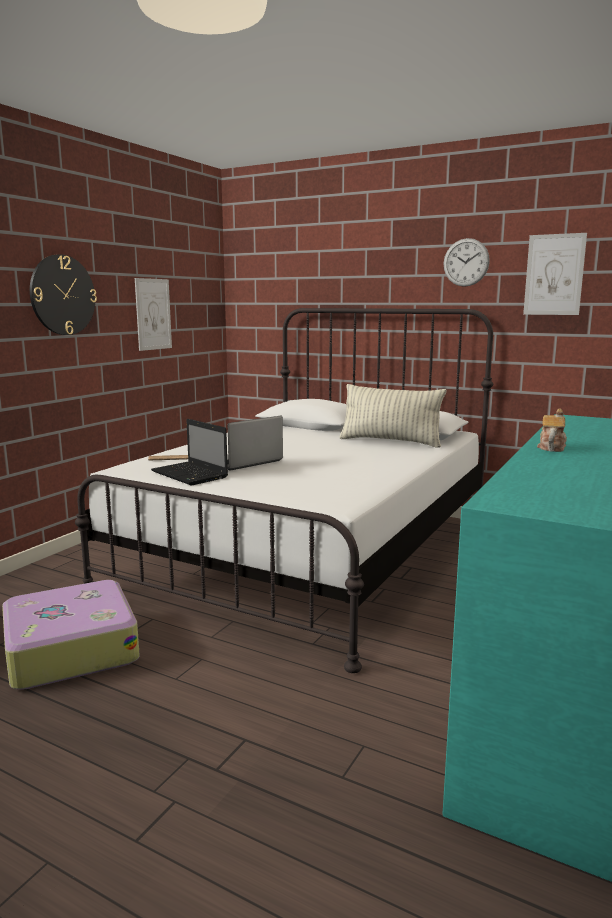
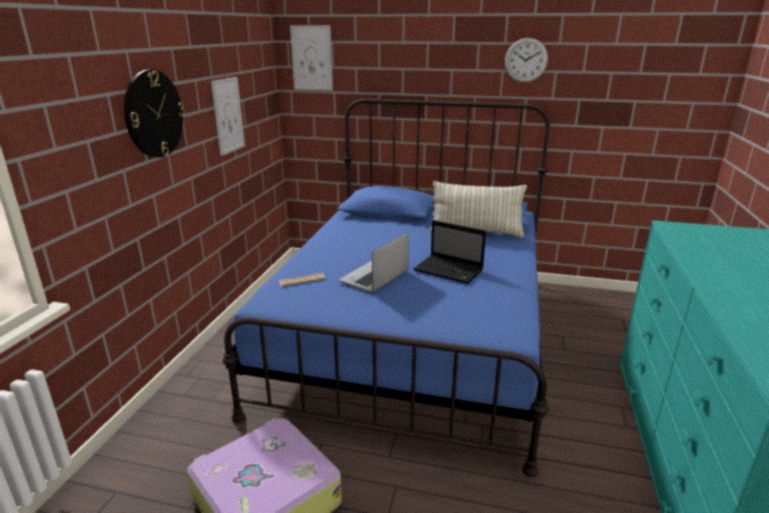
camera: 15 degrees left, 10 degrees up
white bed [75,308,493,673] -> blue bed [223,99,550,477]
laptop [151,419,228,485] -> laptop moved to [413,220,486,284]
picture [523,233,587,315] -> picture moved to [290,25,333,91]
teapot [537,409,567,452] -> none

